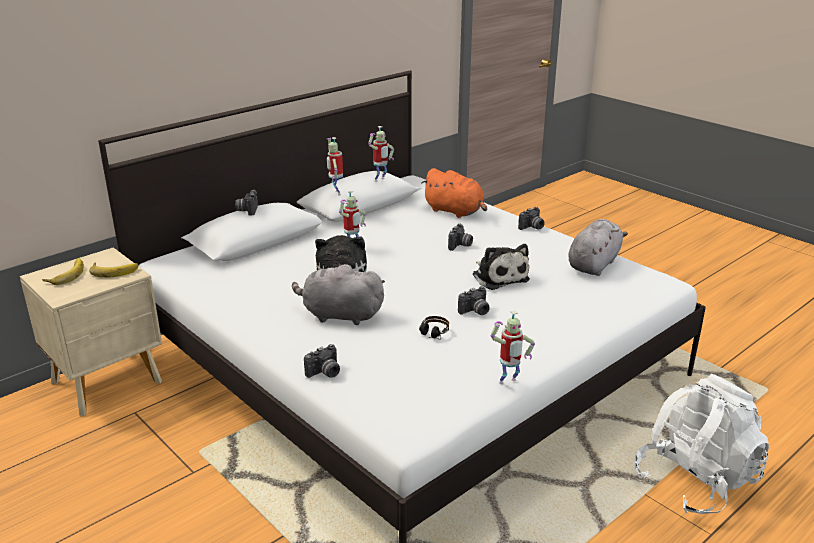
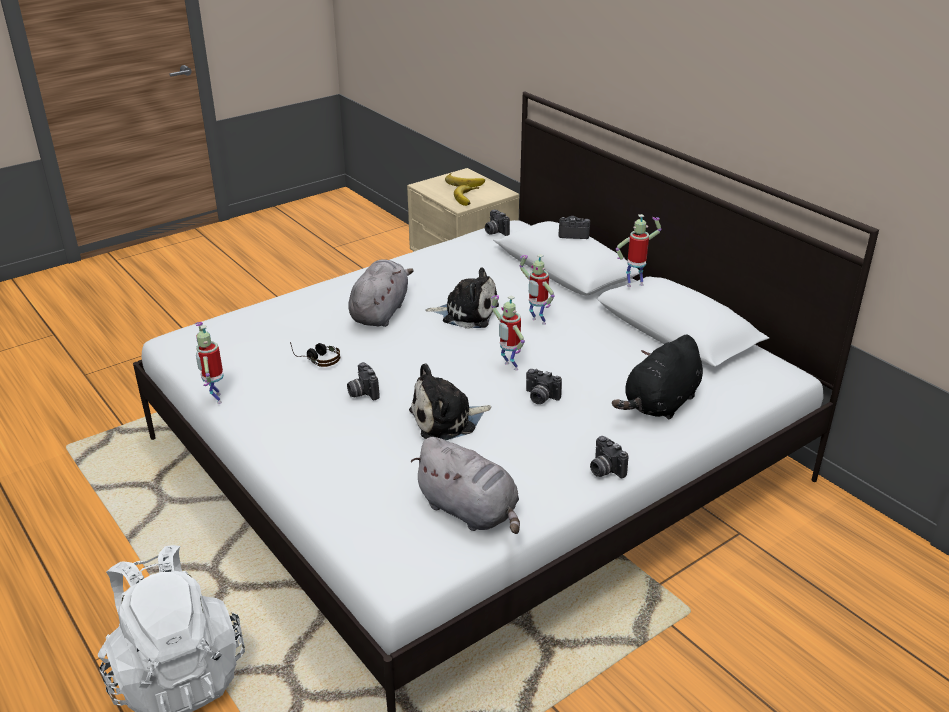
camera: 95 degrees right, 5 degrees up
camera [304,344,340,378] -> camera moved to [485,209,510,236]
toy robot [368,126,394,182] -> toy robot moved to [491,295,525,371]
orange plush toy [422,168,487,218] -> black plush toy [612,334,703,420]

